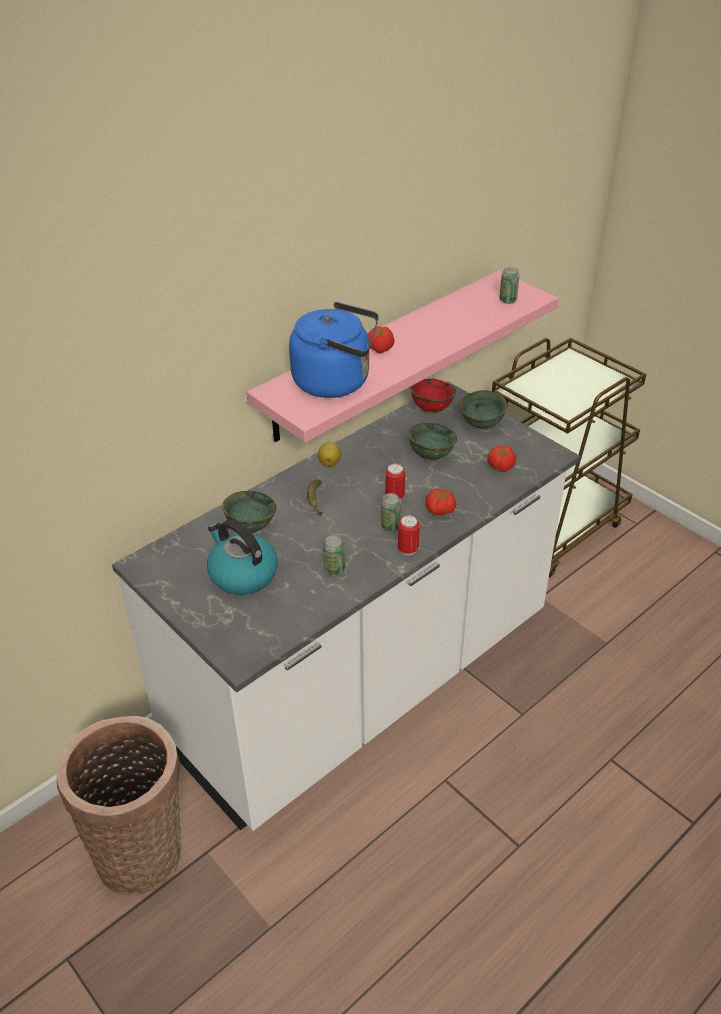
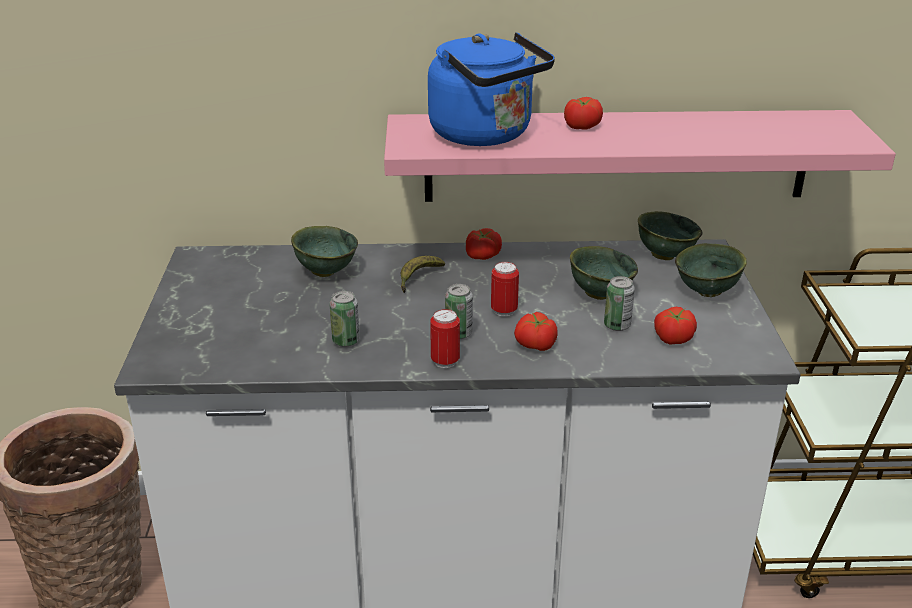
camera: 40 degrees right, 10 degrees down
kettle [207,519,278,595] -> none
lemon [318,442,341,467] -> tomato [466,228,502,260]
red bowl [410,378,456,414] -> green bowl [638,211,703,260]
can [499,267,520,304] -> can moved to [604,276,635,331]

